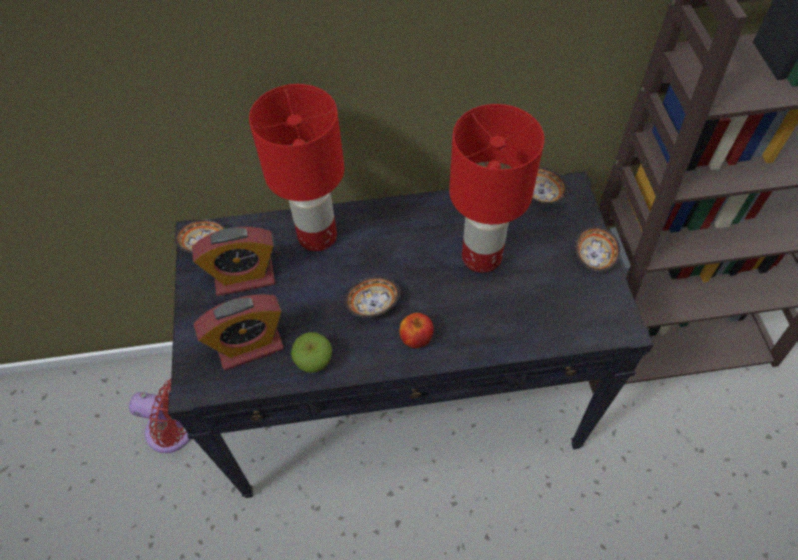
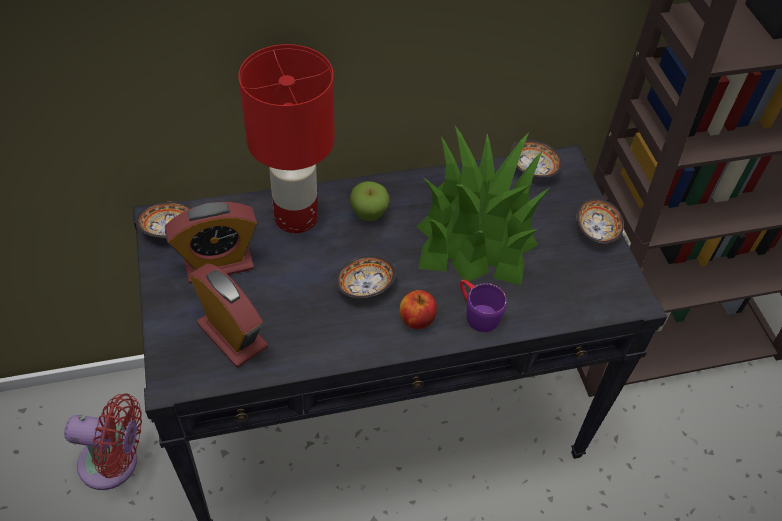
camera: 10 degrees left, 5 degrees down
alarm clock [194,294,284,371] -> alarm clock turned 105 degrees counterclockwise [189,263,268,367]
apple [291,332,332,373] -> apple moved to [350,181,390,221]
red table lamp [449,104,544,273] -> potted plant [417,126,549,285]
none -> purple mug [460,279,507,332]

